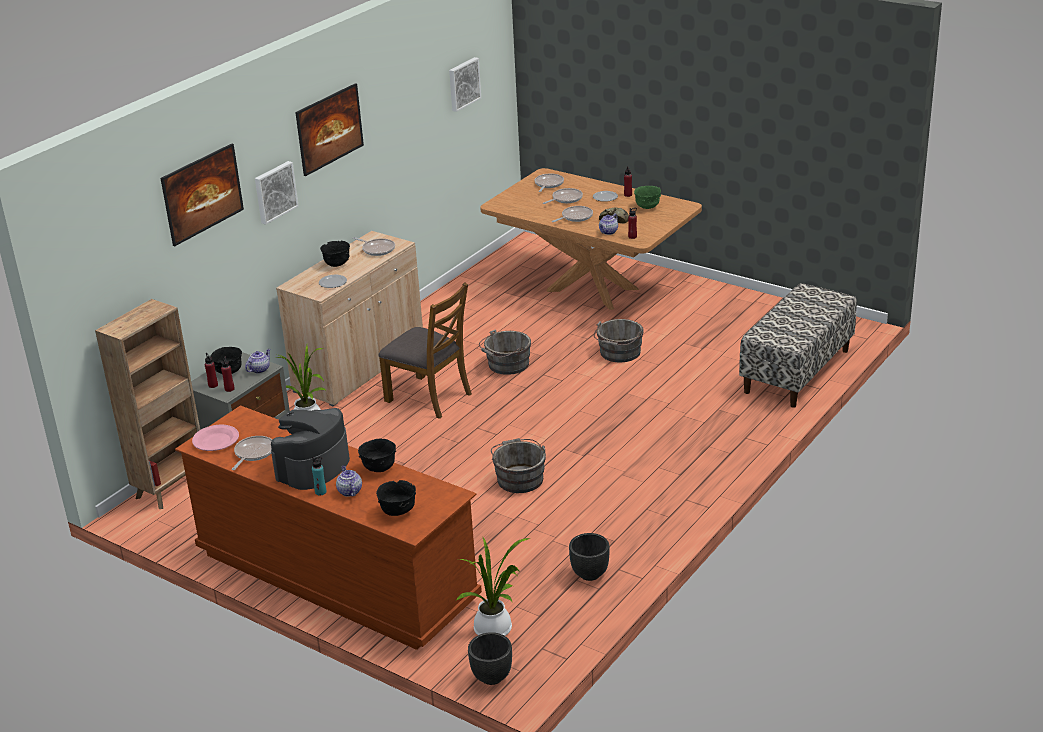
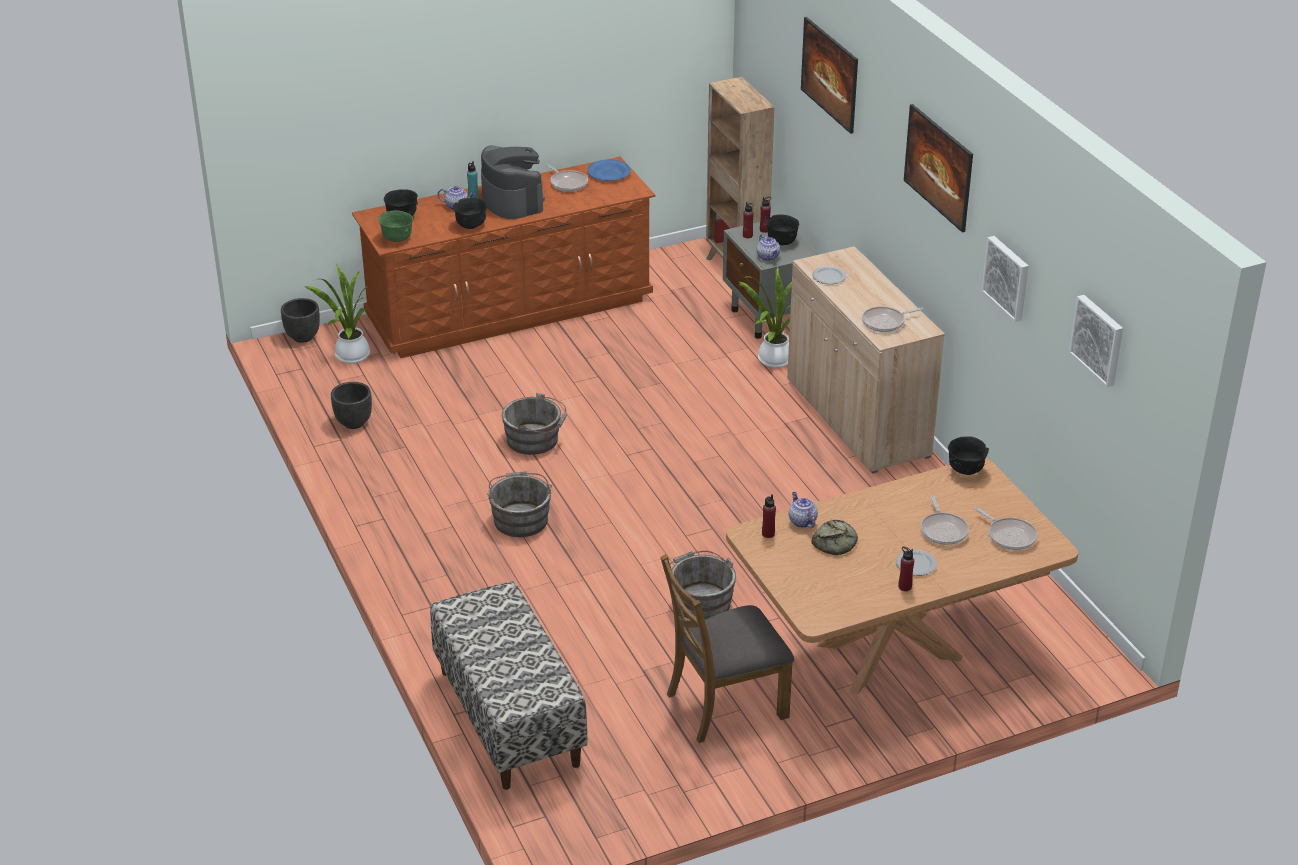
camera: 120 degrees right, 5 degrees up
pink plate [192,425,239,451] -> blue plate [587,160,631,181]
picture [255,161,299,224] -> picture moved to [982,236,1029,322]
black bowl [320,241,350,267] -> black bowl moved to [948,436,989,475]
brown chair [378,282,472,419] -> brown chair moved to [660,554,794,743]
grey bucket [479,329,531,375] -> grey bucket moved to [487,471,552,537]
frying pan [552,206,593,222] -> none
green bowl [634,186,661,209] -> green bowl moved to [378,211,413,242]

